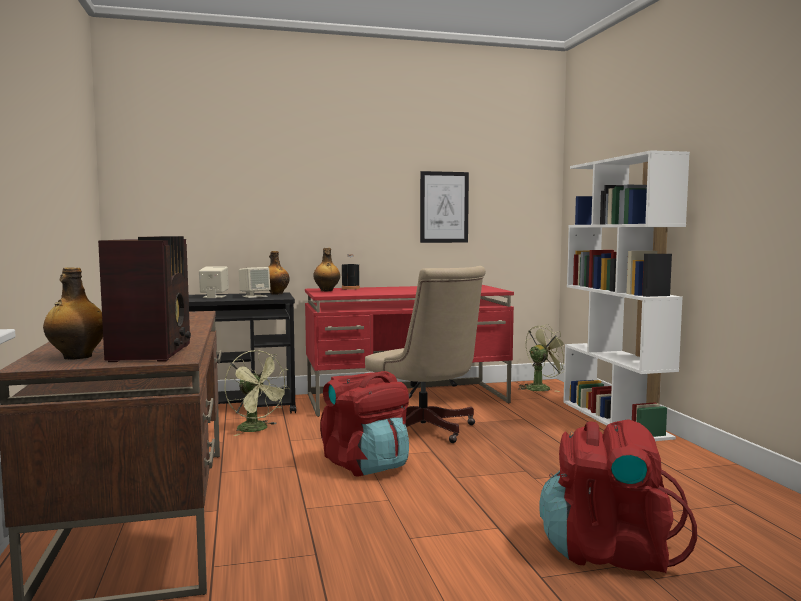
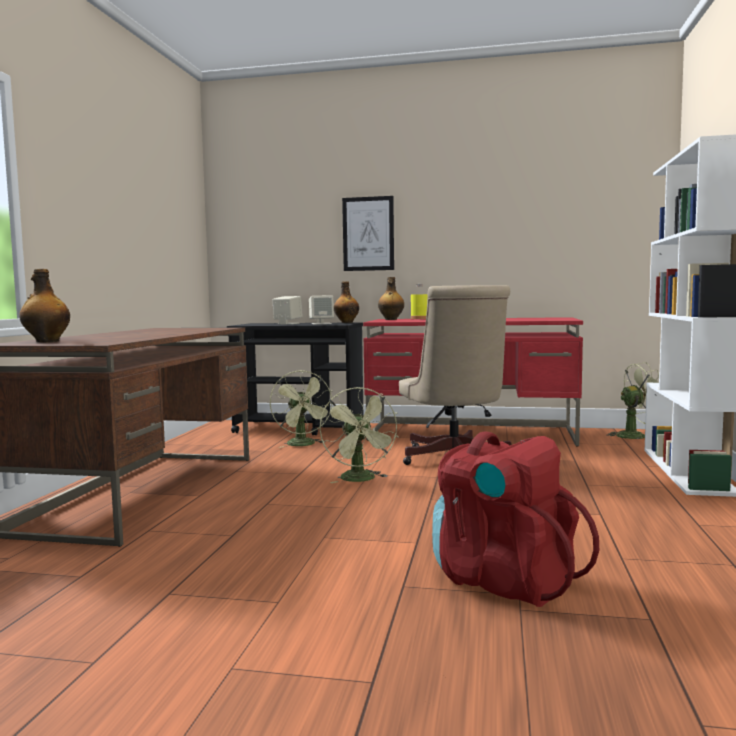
camera: 25 degrees right, 0 degrees up
radio [98,236,191,362] -> none
red backpack [320,371,409,477] -> green fan [319,387,398,483]
black bottle [342,254,360,290] -> yellow bottle [411,284,428,319]
picture [420,171,469,243] -> picture moved to [342,196,394,271]

